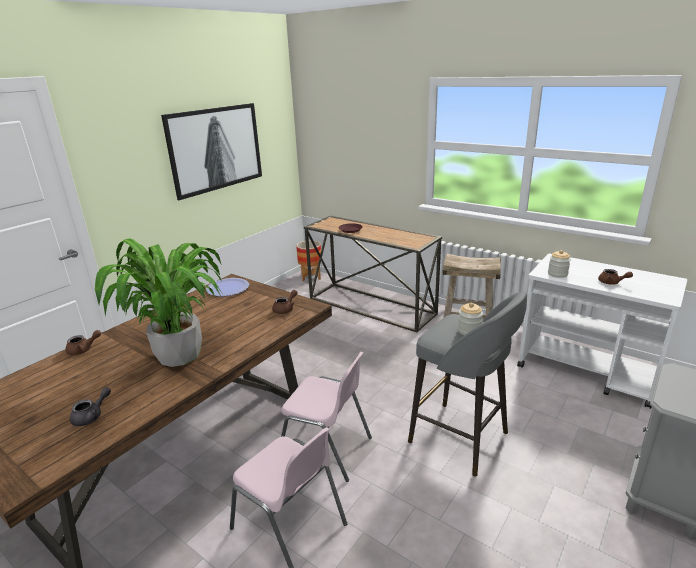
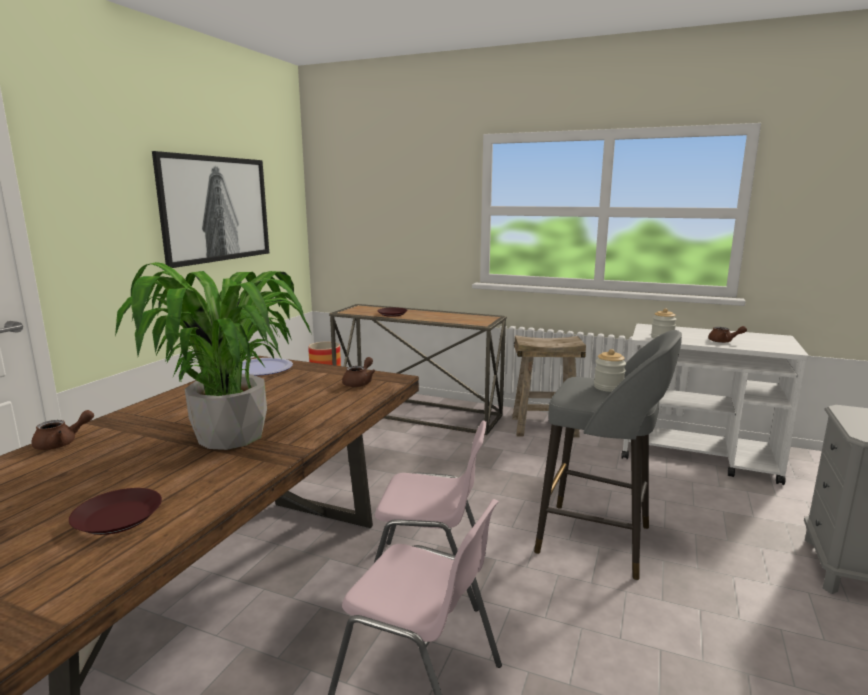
camera: 15 degrees left, 10 degrees down
grey teapot [70,387,111,426] -> brown plate [69,488,162,535]

